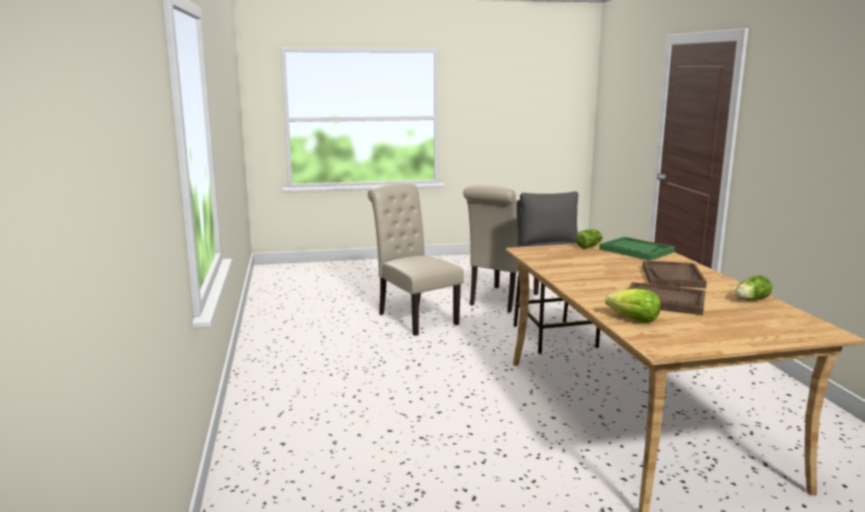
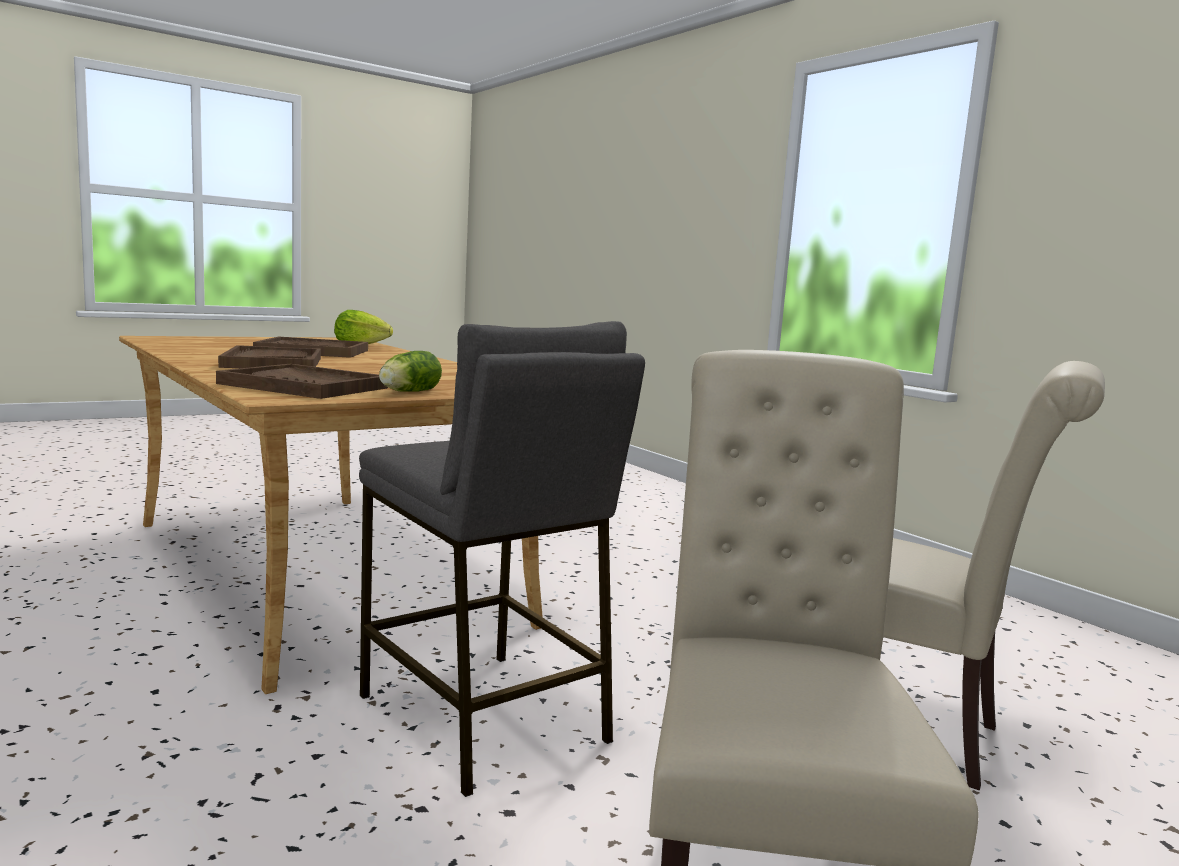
camera: 155 degrees right, 5 degrees down
green tray [599,237,675,261] -> brown tray [216,364,388,399]
lettuce [735,276,772,300] -> none

